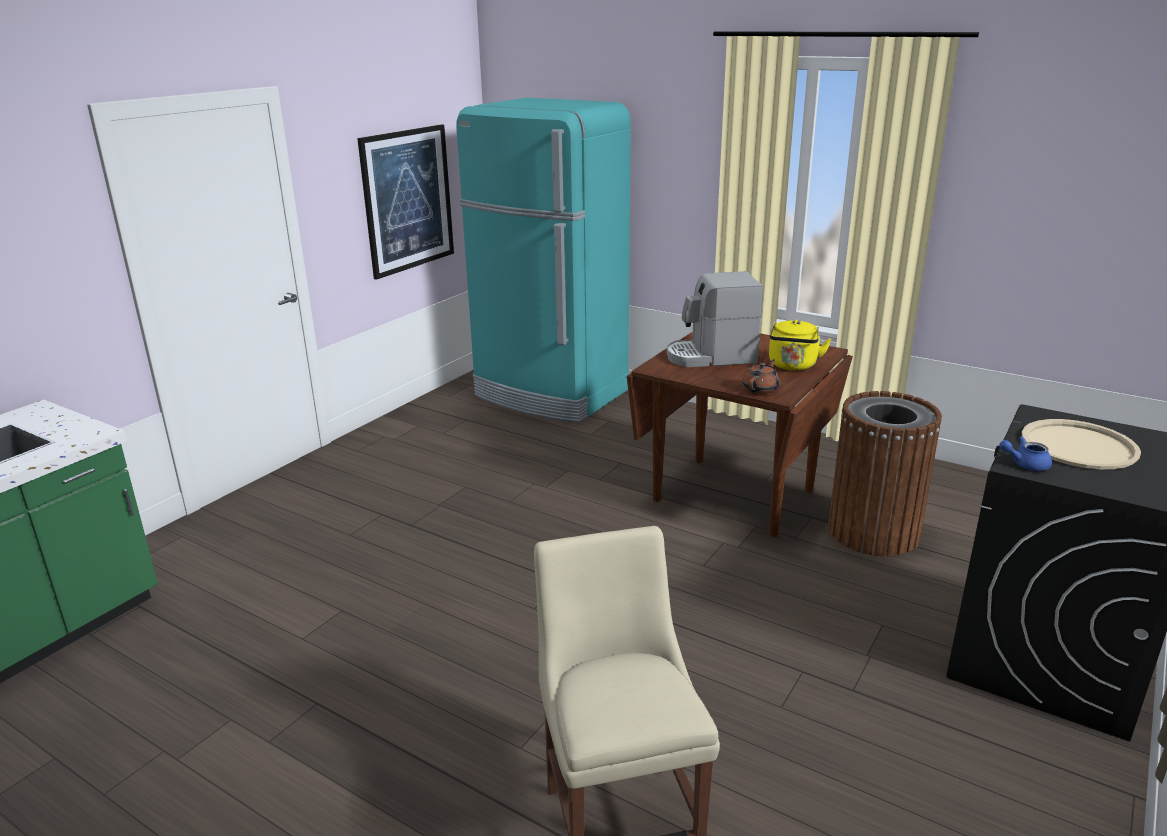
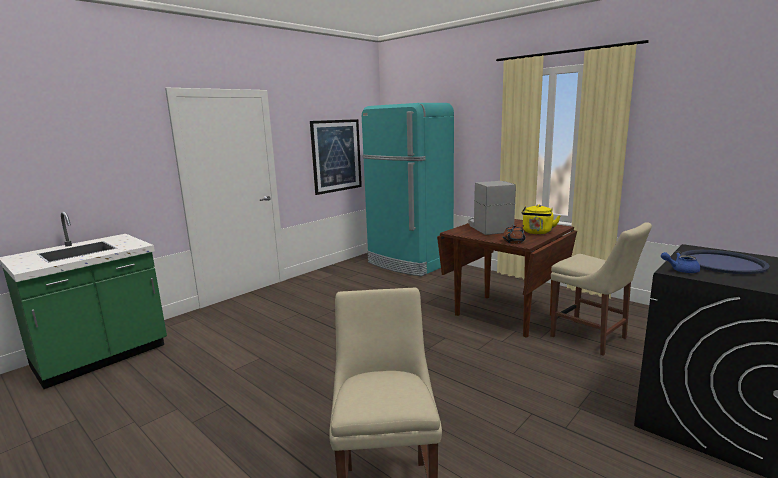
camera: 10 degrees right, 10 degrees down
coffee machine [667,271,763,367] -> coffee machine turned 75 degrees clockwise [468,181,516,235]
brown trash can [828,391,942,556] -> beige chair [550,222,652,356]
beige tray [1022,419,1141,469] -> blue tray [680,250,770,274]

